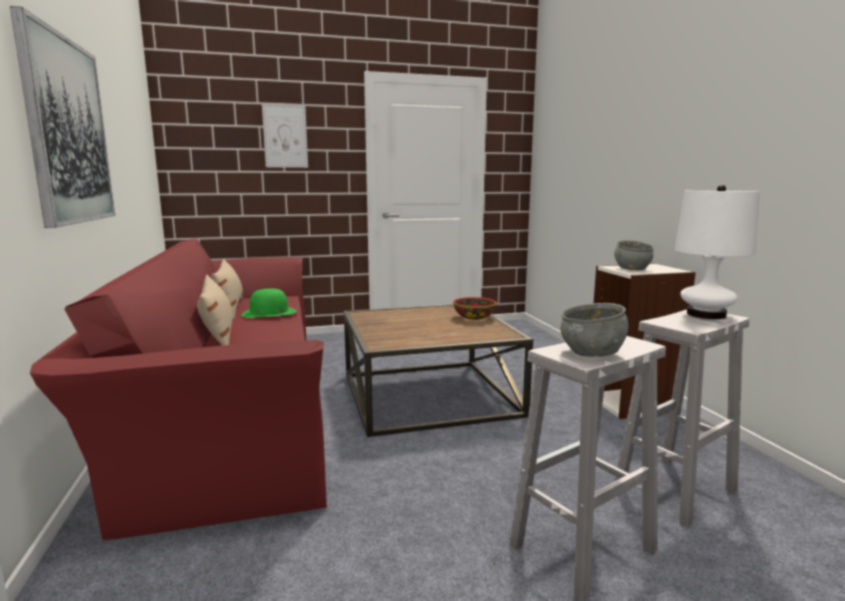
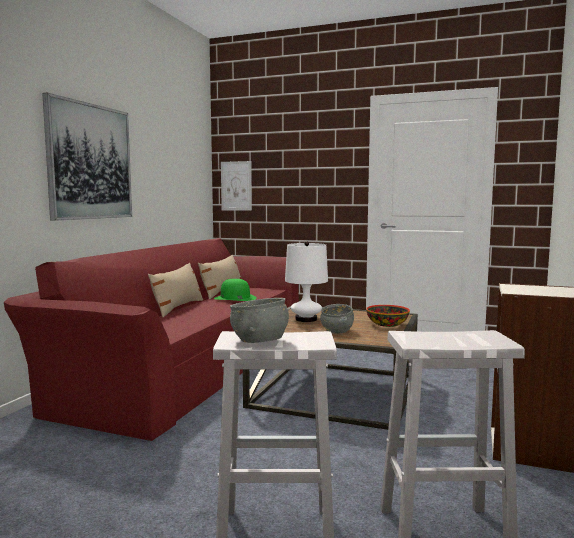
camera: 35 degrees right, 5 degrees down
picture [262,103,308,168] -> picture moved to [221,161,252,211]
grey bowl [614,240,654,271] -> grey bowl moved to [320,304,354,334]
white table lamp [675,185,760,319] -> white table lamp moved to [285,241,328,322]

